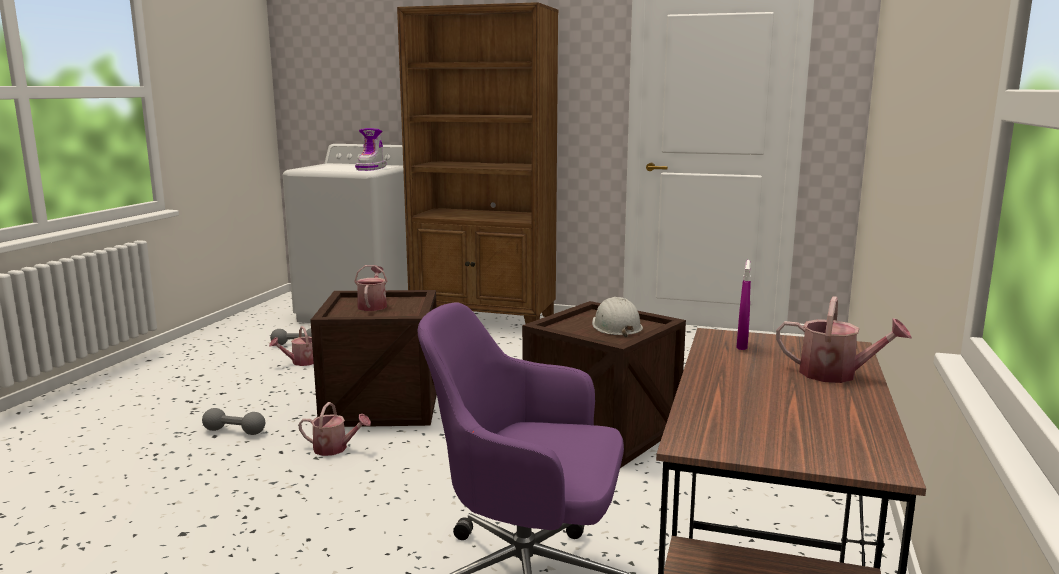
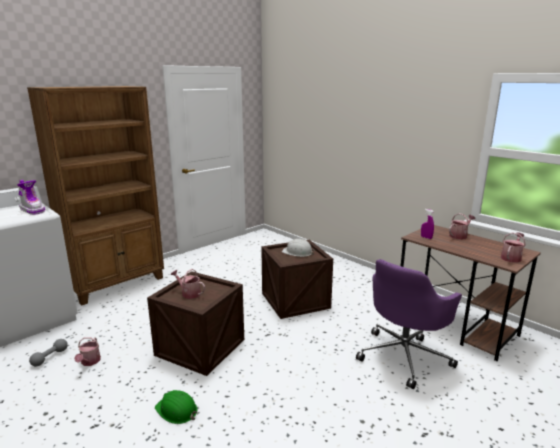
camera: 60 degrees left, 5 degrees up
grey dumbbell [202,408,265,435] -> green hard hat [155,390,198,424]
watering can [298,402,371,456] -> watering can moved to [501,232,526,263]

